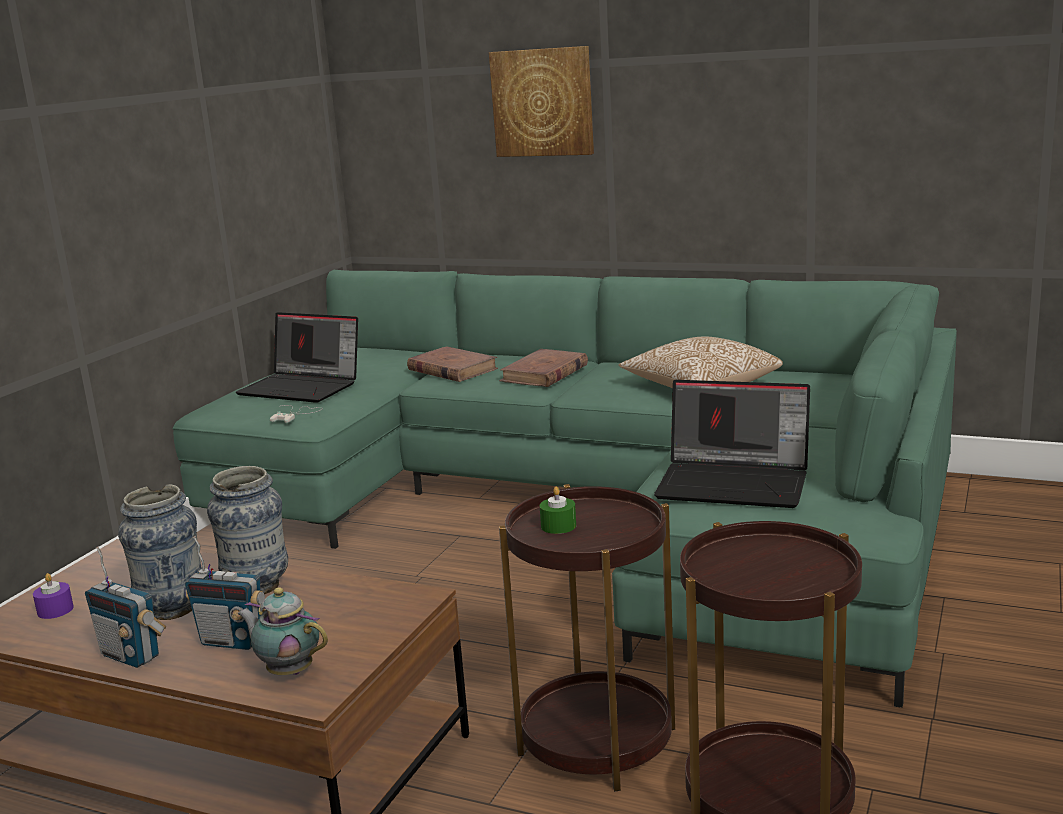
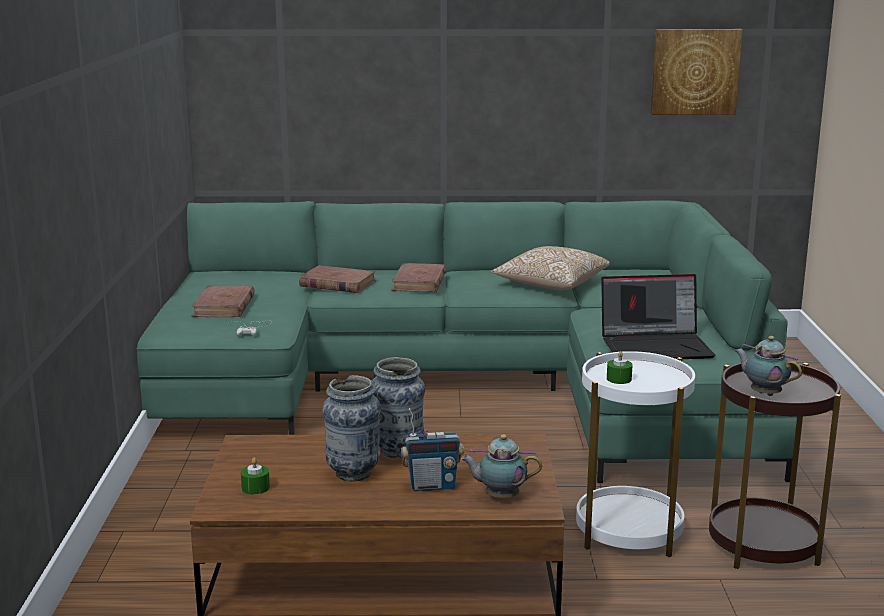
camera: 25 degrees left, 0 degrees up
purple candle [33,573,74,619] -> green candle [241,458,270,495]
radio [85,546,166,668] -> none
laptop [236,312,358,403] -> brown book [191,285,255,317]
picture [489,46,594,157] -> picture moved to [651,29,743,115]
brown side table [499,484,675,792] -> white side table [576,351,695,557]
none -> teapot [735,336,802,396]

